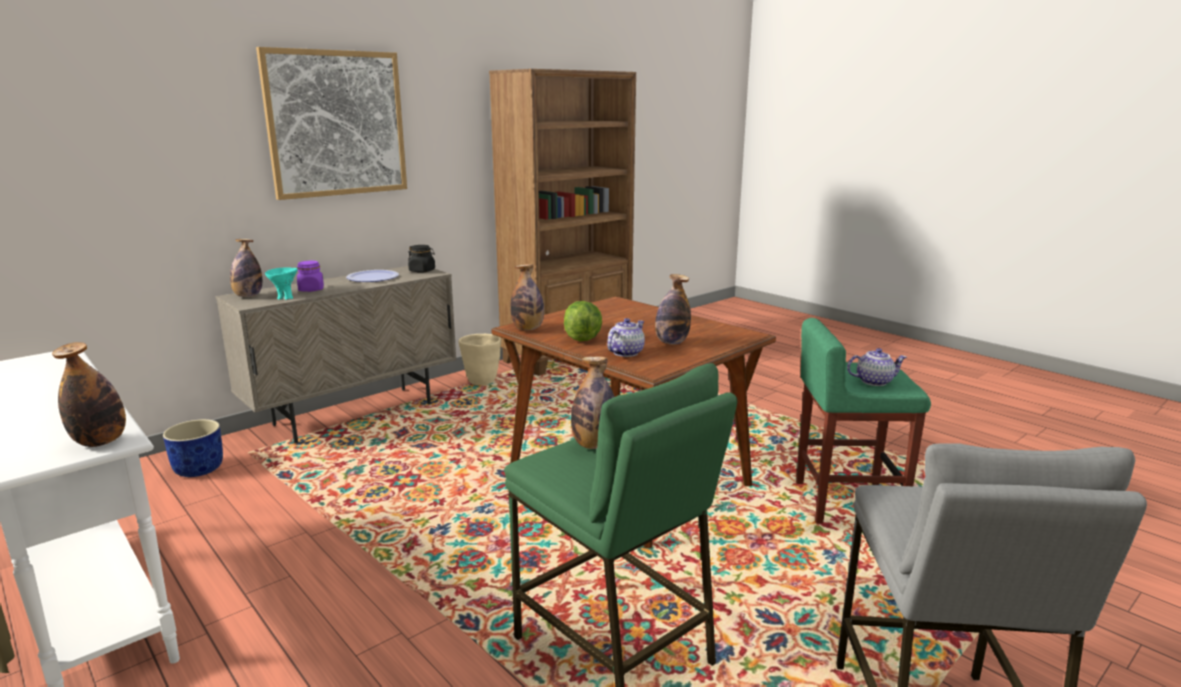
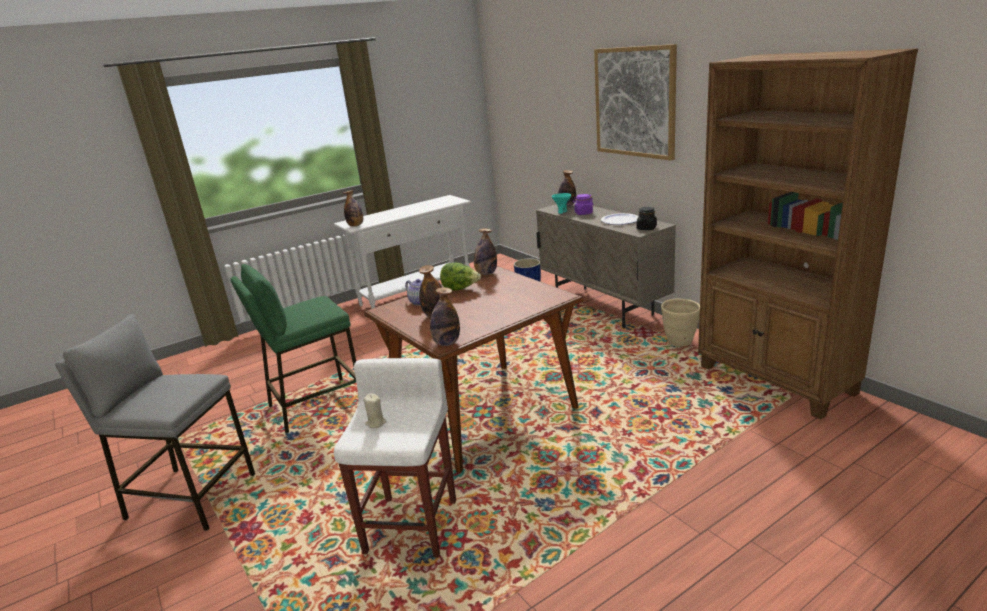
camera: 100 degrees right, 5 degrees up
bottle [571,356,615,449] -> bottle moved to [430,287,460,346]
green stool [796,318,931,524] -> white stool [334,358,456,558]
teapot [847,348,907,386] -> beige candle [364,393,386,428]

